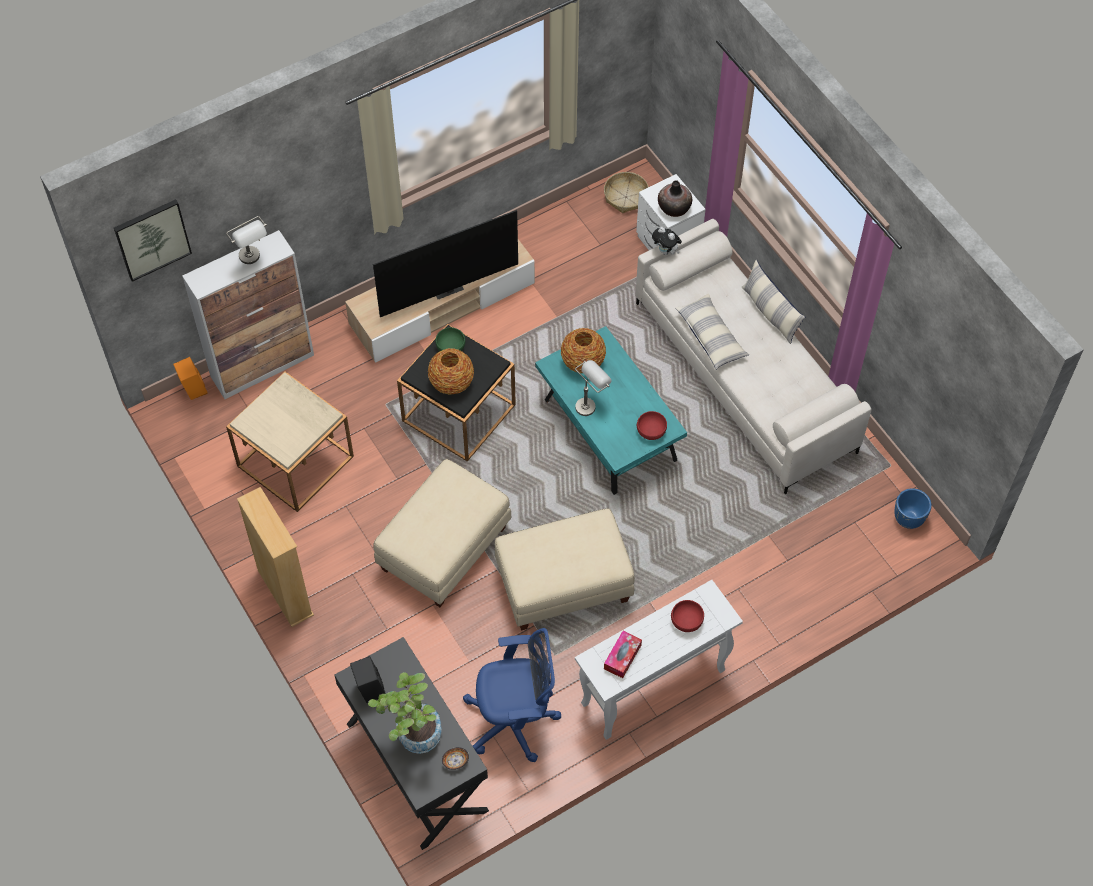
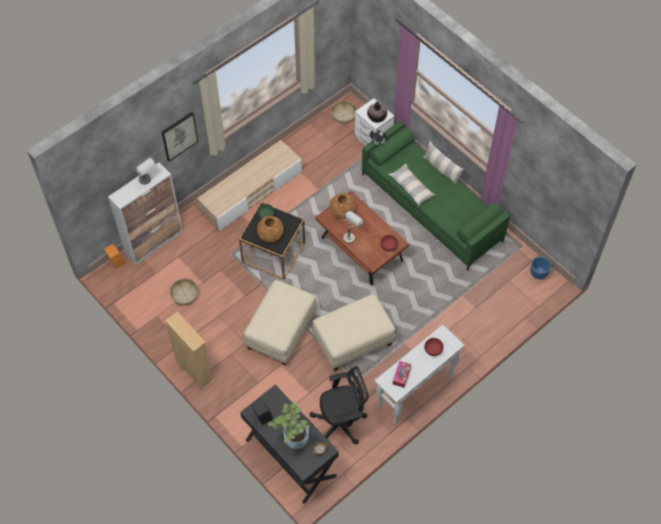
camera: 10 degrees left, 0 degrees up
picture [114,199,192,282] -> picture moved to [162,112,198,162]
beige side table [226,371,354,512] -> basket [170,278,199,305]
television [373,210,518,317] -> none
blue office chair [463,628,561,762] -> black office chair [309,366,369,444]
turquoise coffee table [535,326,687,495] -> brown coffee table [315,191,409,286]
white sofa [636,219,872,494] -> green sofa [362,121,510,271]

